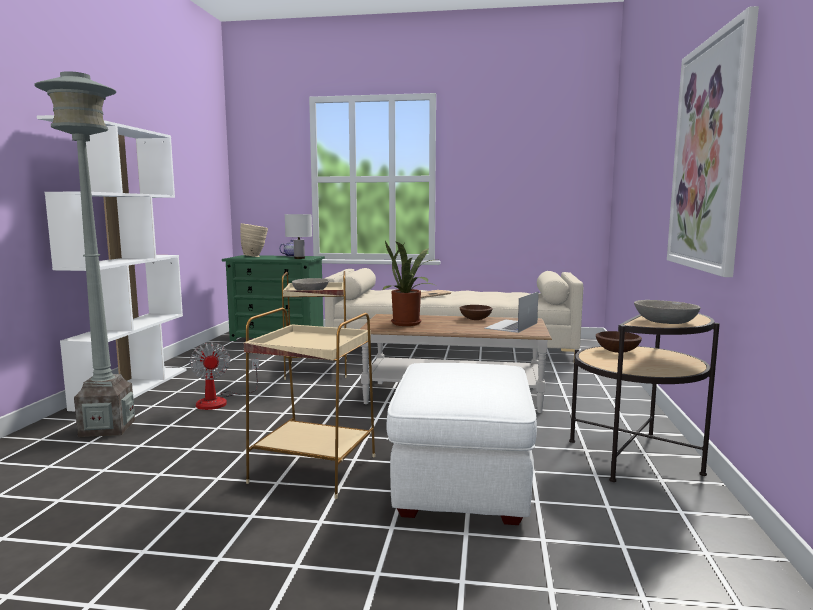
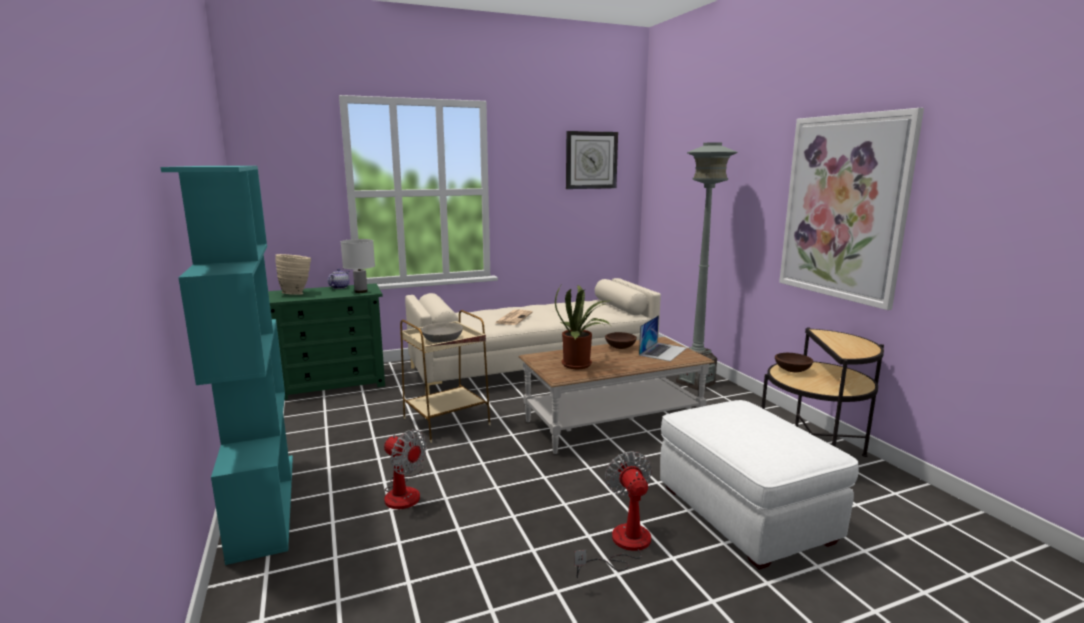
camera: 30 degrees left, 5 degrees up
grey floor lamp [34,71,135,437] -> grey floor lamp moved to [676,142,738,390]
white bookcase [37,115,187,411] -> turquoise bookcase [161,166,293,565]
beige side table [244,308,375,499] -> fan [575,451,652,578]
laptop [484,292,538,333] -> laptop turned 150 degrees counterclockwise [639,315,687,361]
grey bowl [634,300,701,324] -> none
none -> wall clock [566,131,618,189]

